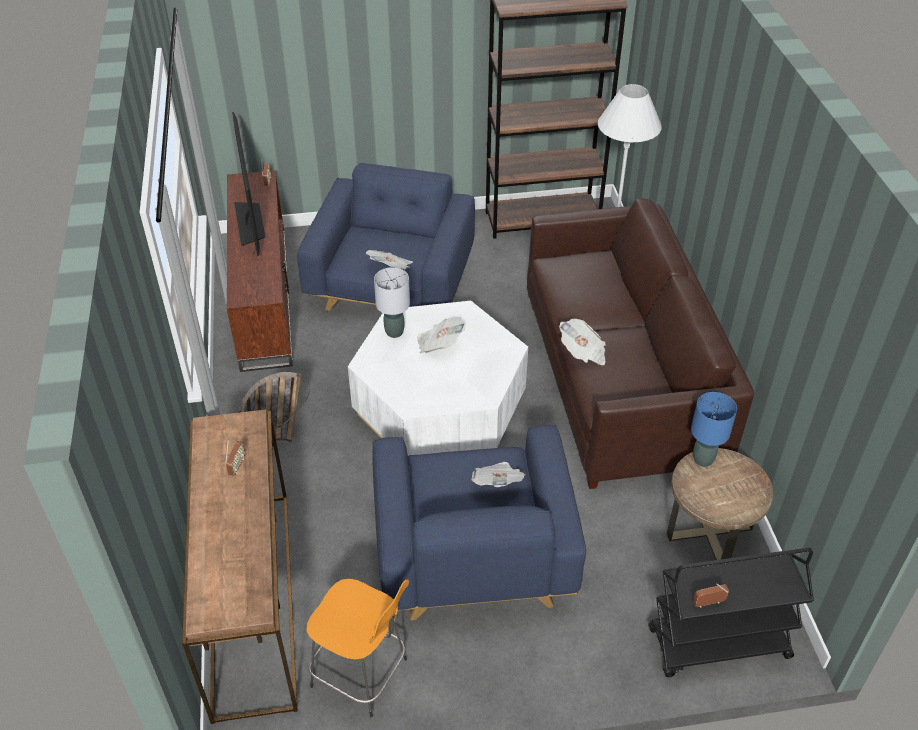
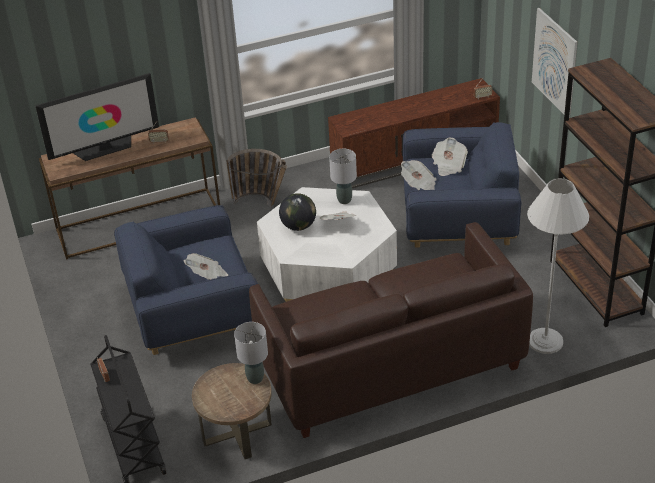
camera: 80 degrees right, 5 degrees down
television [232,112,265,256] -> television moved to [35,73,159,161]
orange stool [306,579,409,717] -> none
newspaper [559,319,605,365] -> newspaper moved to [432,138,468,176]
blue table lamp [691,392,737,467] -> grey table lamp [234,322,268,384]
none -> globe [279,193,316,231]
none -> picture [532,8,577,118]

